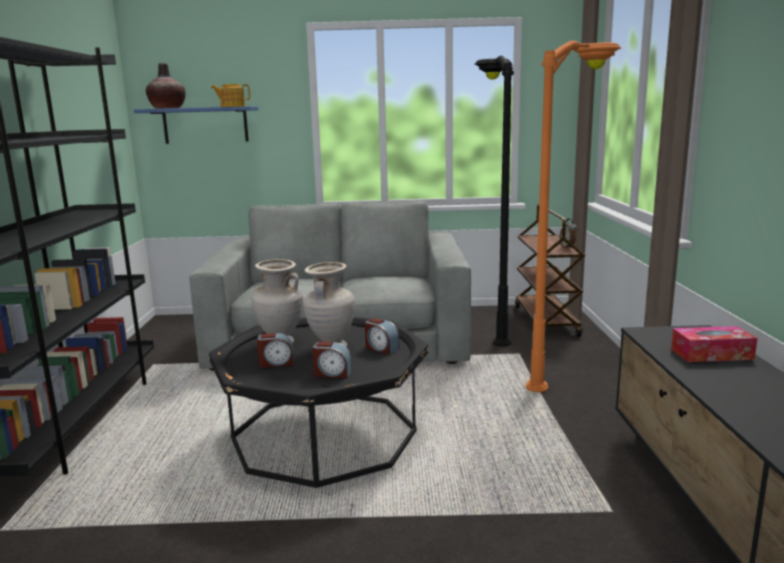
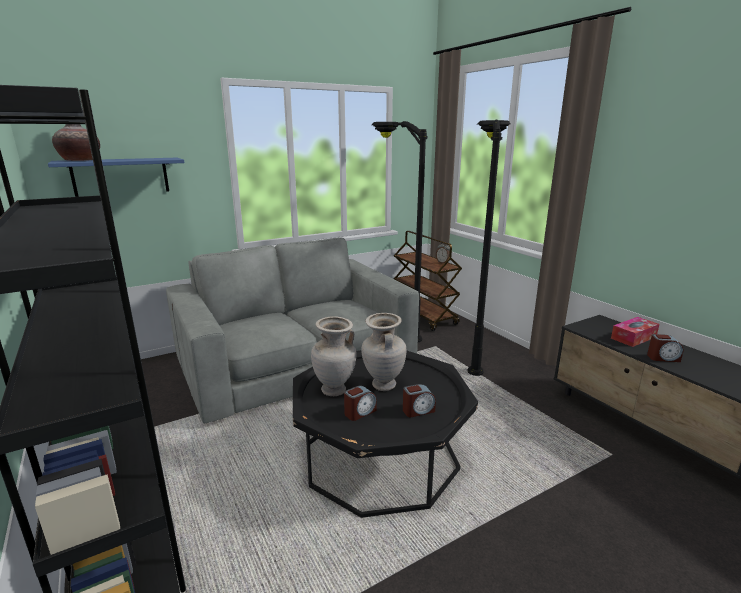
camera: 30 degrees left, 5 degrees up
teapot [211,84,250,107] -> none
alarm clock [365,318,400,354] -> alarm clock moved to [647,334,684,362]
orange floor lamp [526,41,621,392] -> black floor lamp [467,119,511,376]

